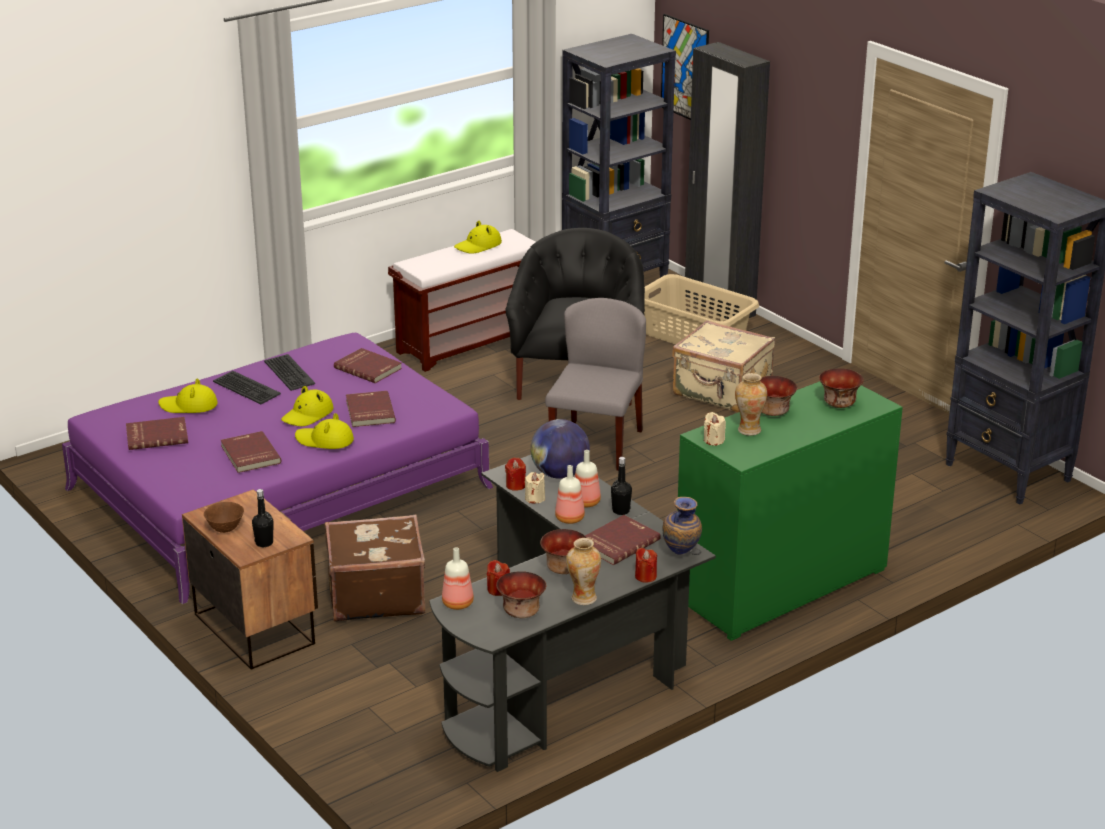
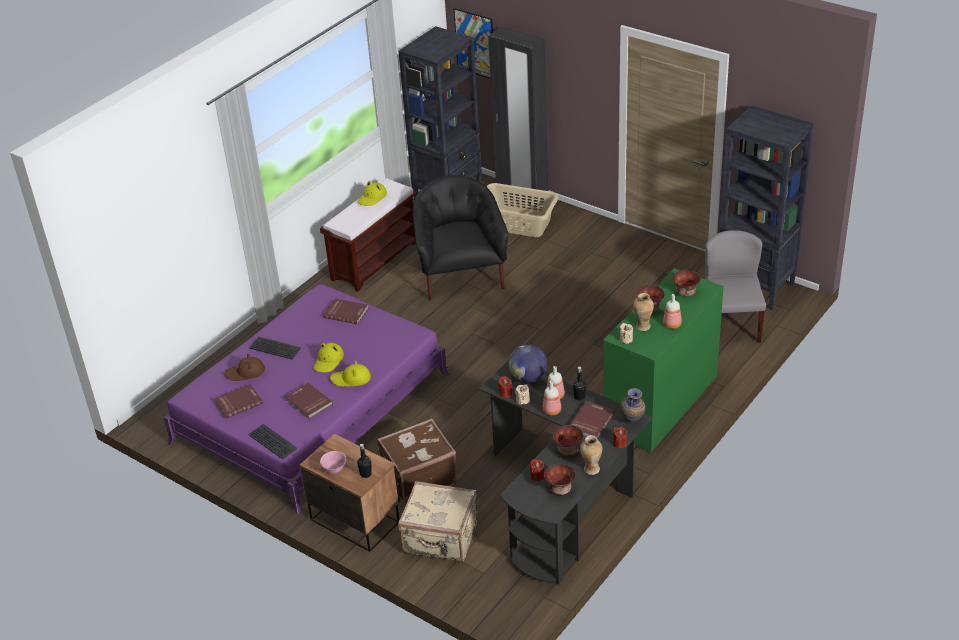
camera: 15 degrees left, 10 degrees up
yellow hat [158,378,218,413] -> brown hat [224,354,265,381]
brown bowl [204,502,244,533] -> pink bowl [320,451,346,473]
keyboard [264,354,315,391] -> keyboard moved to [248,424,298,459]
red book [346,391,396,427] -> none
bottle [442,547,474,610] -> bottle moved to [663,294,682,329]
grey chair [545,298,646,471] -> grey chair moved to [705,230,766,343]
beige suitcase [672,320,775,412] -> beige suitcase moved to [398,481,478,562]

